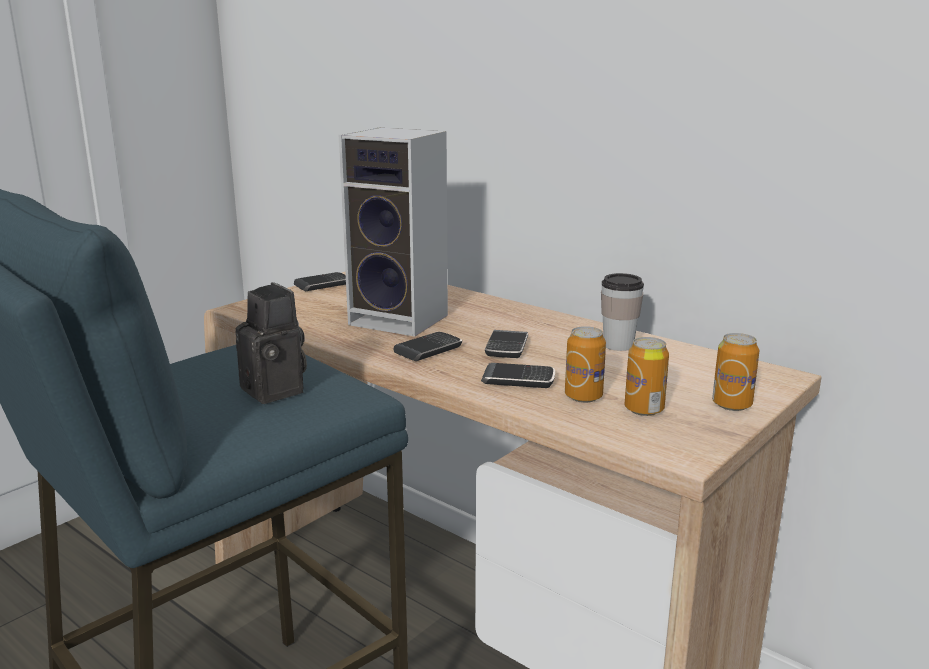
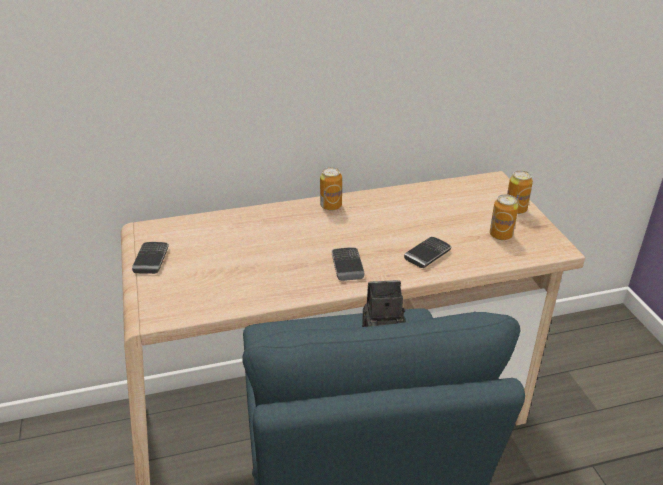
camera: 55 degrees left, 15 degrees up
speaker [339,127,448,337] -> none
phone [485,330,528,358] -> none
can [565,326,606,403] -> can moved to [320,167,342,211]
cup [601,273,644,351] -> none

